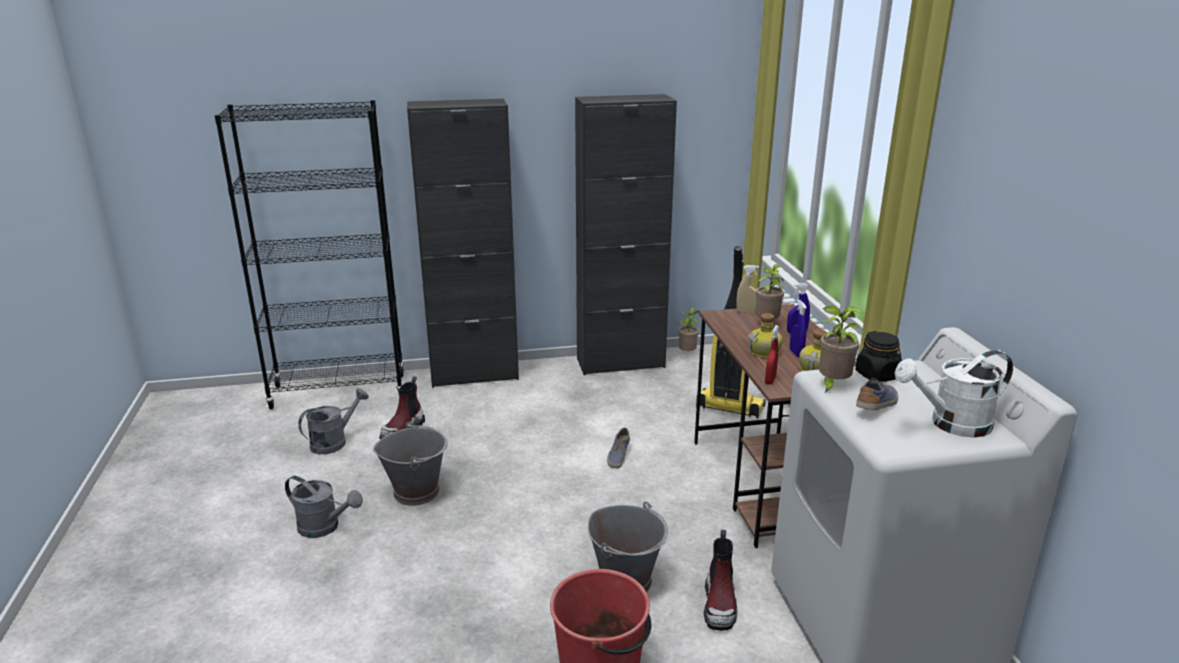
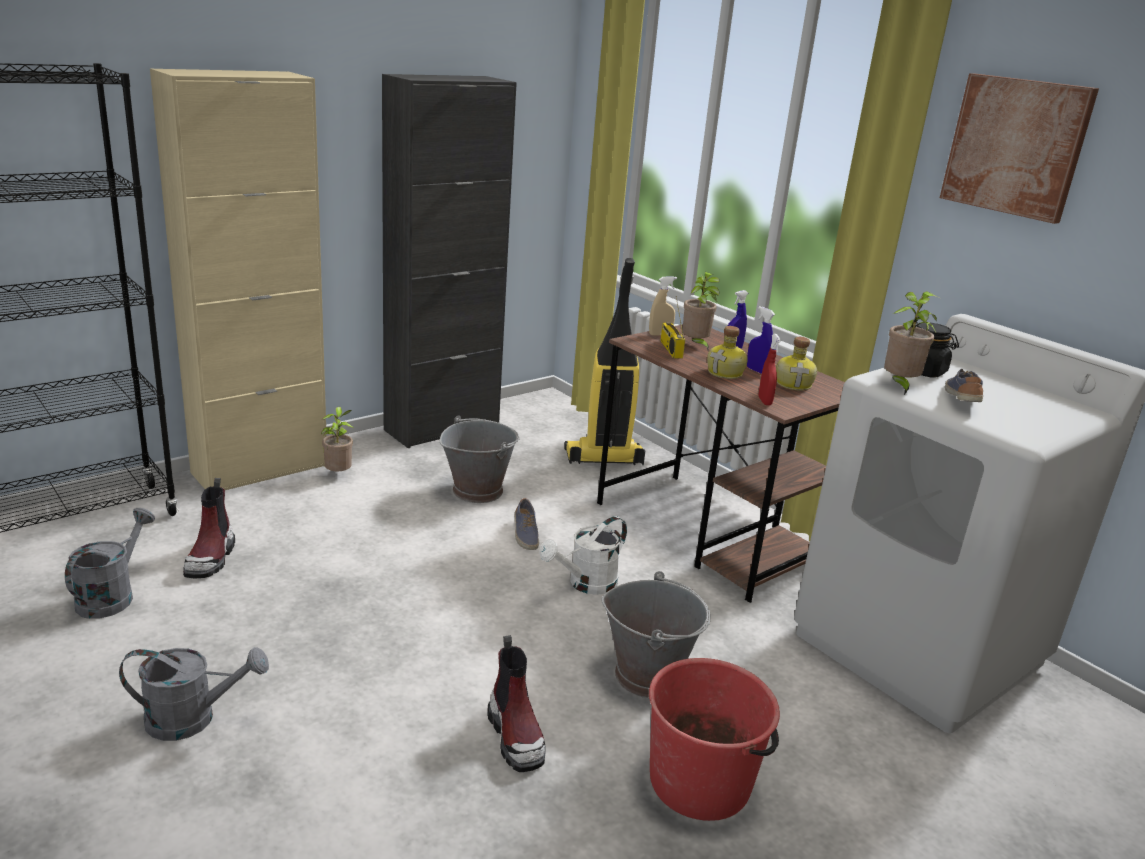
camera: 30 degrees left, 0 degrees up
grey bucket [373,422,448,506] -> grey bucket moved to [440,415,520,503]
black cabinet [407,99,519,388] -> beige cabinet [150,68,327,490]
potted plant [678,308,700,351] -> potted plant moved to [321,406,354,471]
boot [704,530,737,631] -> boot moved to [487,635,546,772]
white watering can [894,350,1013,438] -> white watering can moved to [539,516,627,595]
none -> radio [660,296,685,359]
none -> picture [940,73,1099,224]

